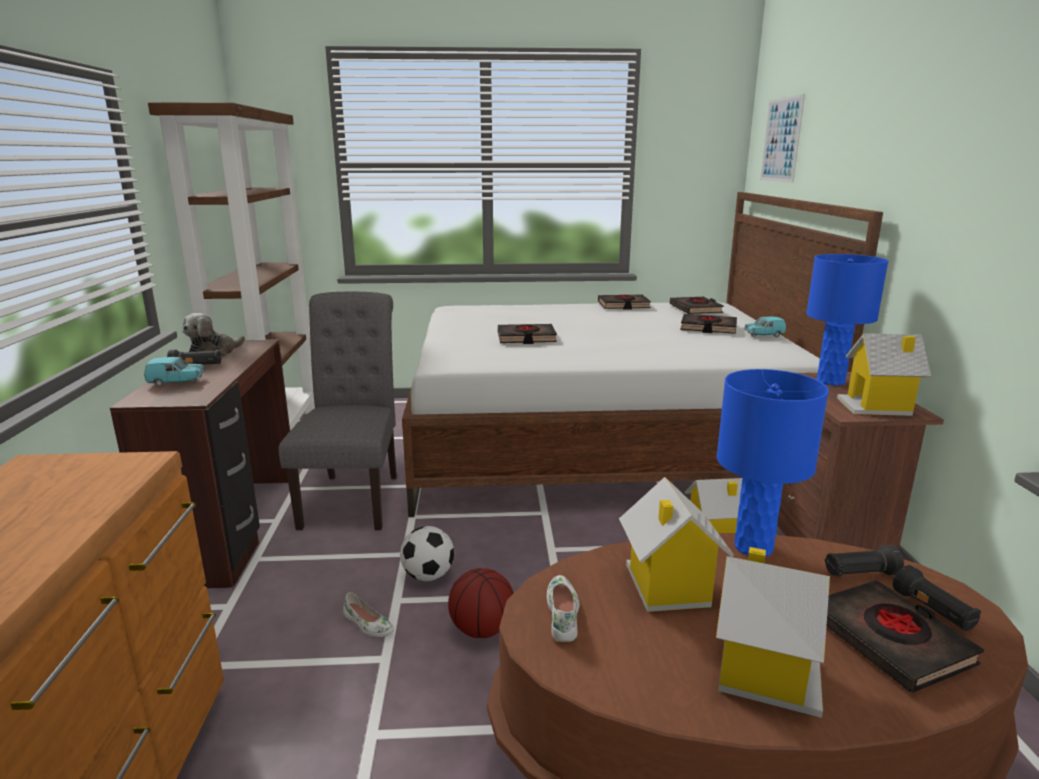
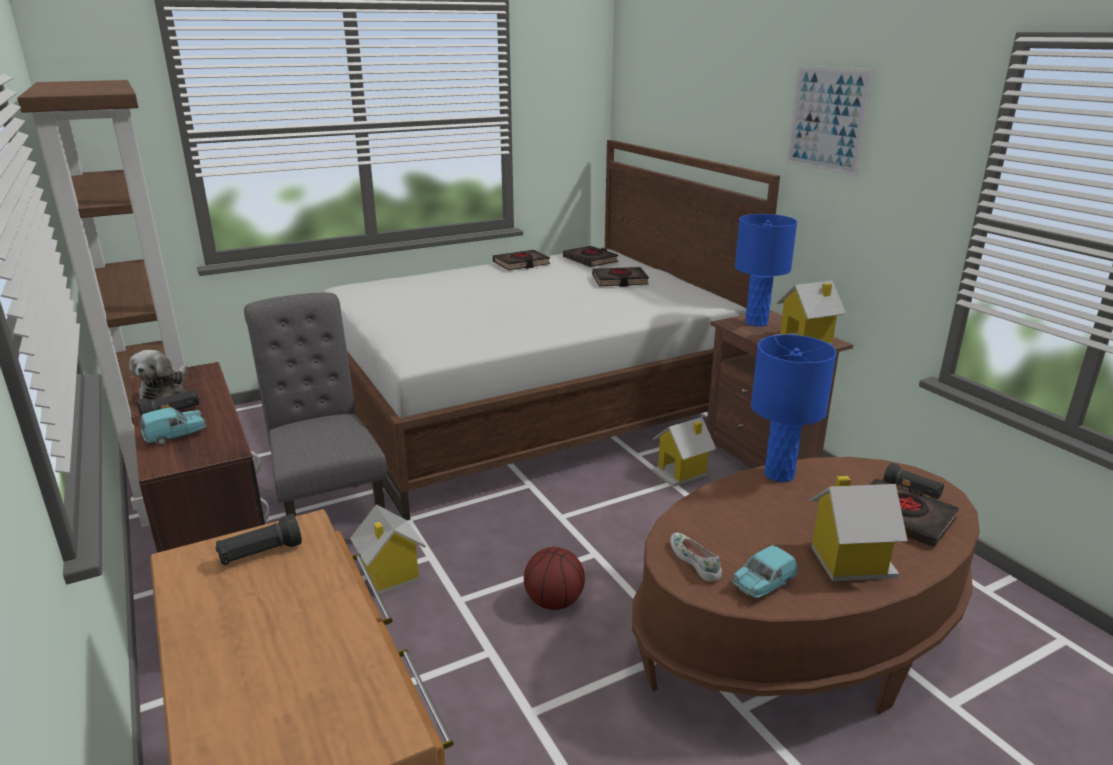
camera: 25 degrees left, 5 degrees up
white shoe [343,592,394,637] -> none
football [400,526,454,581] -> none
black book [498,324,557,344] -> none
toy house [619,477,734,612] -> toy house moved to [350,504,426,594]
turquoise toy car [745,317,786,337] -> turquoise toy car moved to [732,545,797,598]
picture [760,94,805,183] -> picture moved to [786,66,874,176]
black flashlight [825,545,904,577] -> black flashlight moved to [215,514,302,565]

